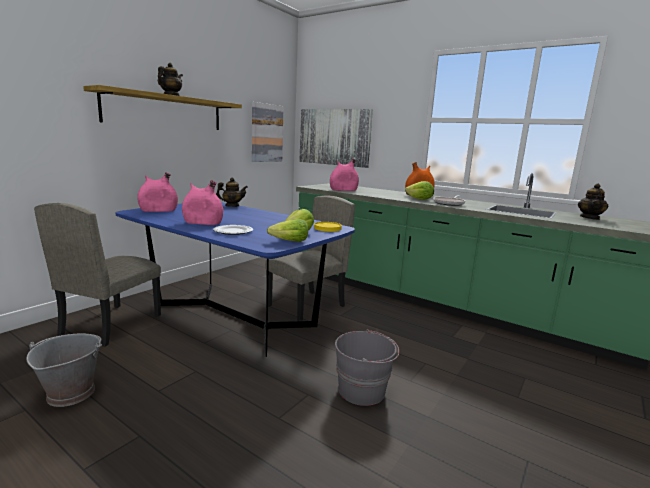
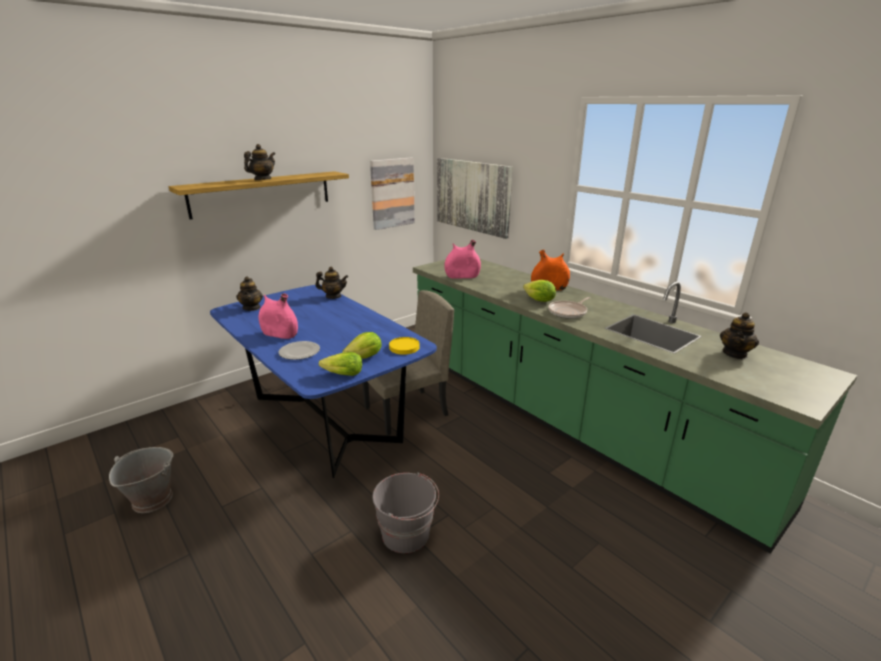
camera: 15 degrees right, 10 degrees up
beige chair [34,203,161,347] -> none
pink vase [137,172,178,212] -> teapot [236,276,263,311]

